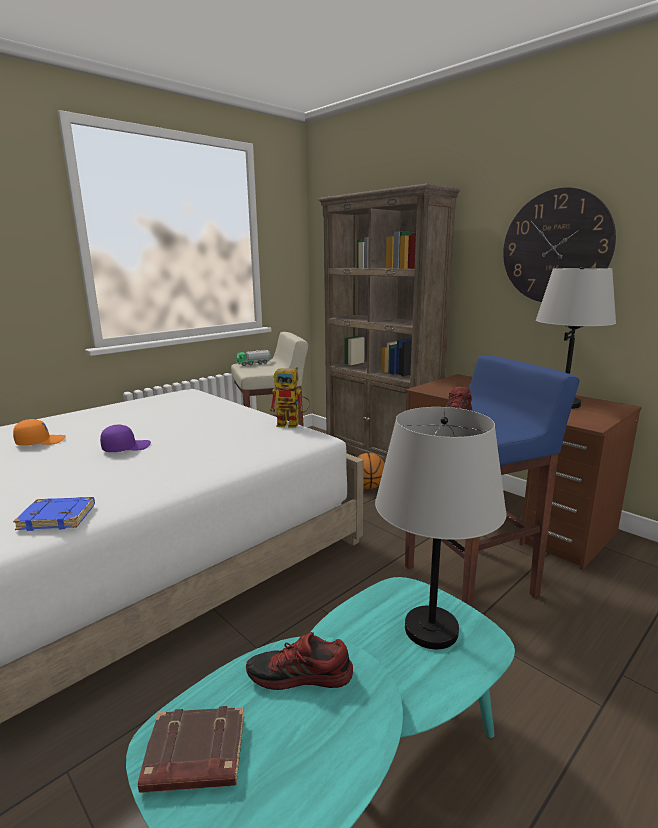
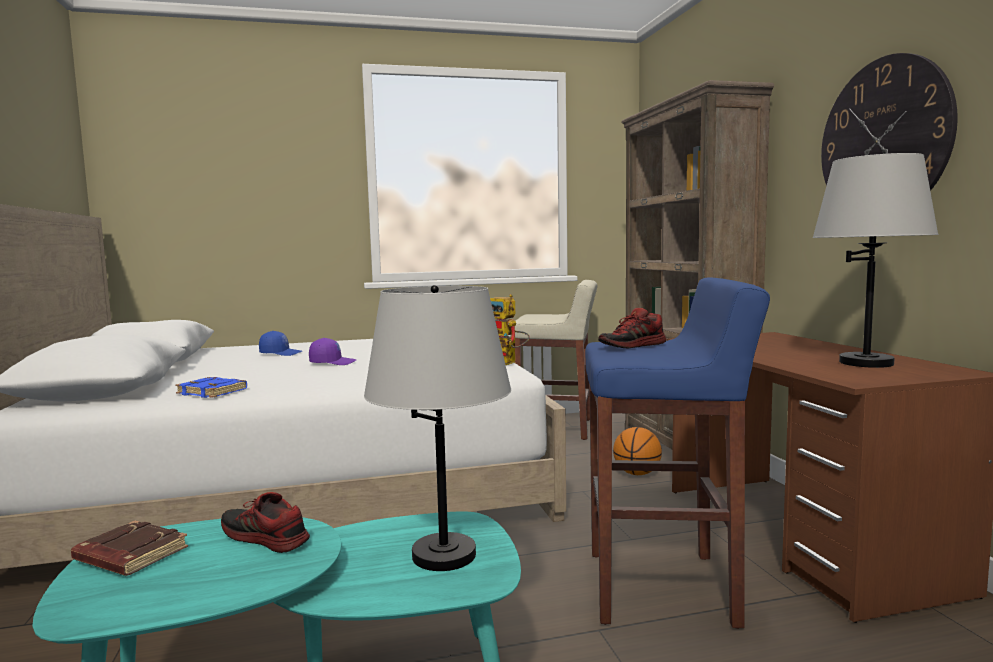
camera: 30 degrees right, 10 degrees down
orange cap [13,419,66,446] -> blue cap [259,331,302,356]
toy truck [236,350,271,366] -> none

